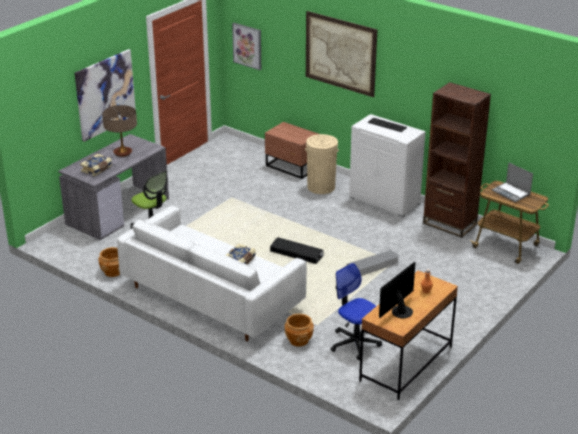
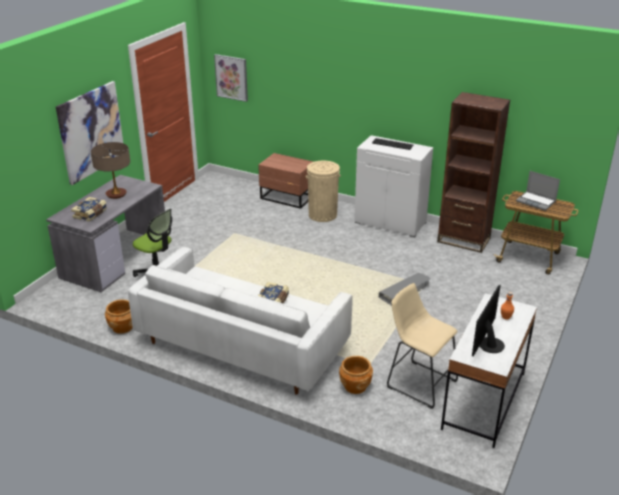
camera: 10 degrees left, 0 degrees up
black storage box [270,237,324,264] -> none
picture [306,11,377,97] -> none
office chair [331,263,382,360] -> beige stool [387,283,458,409]
brown desk [359,271,458,400] -> white desk [441,293,537,448]

